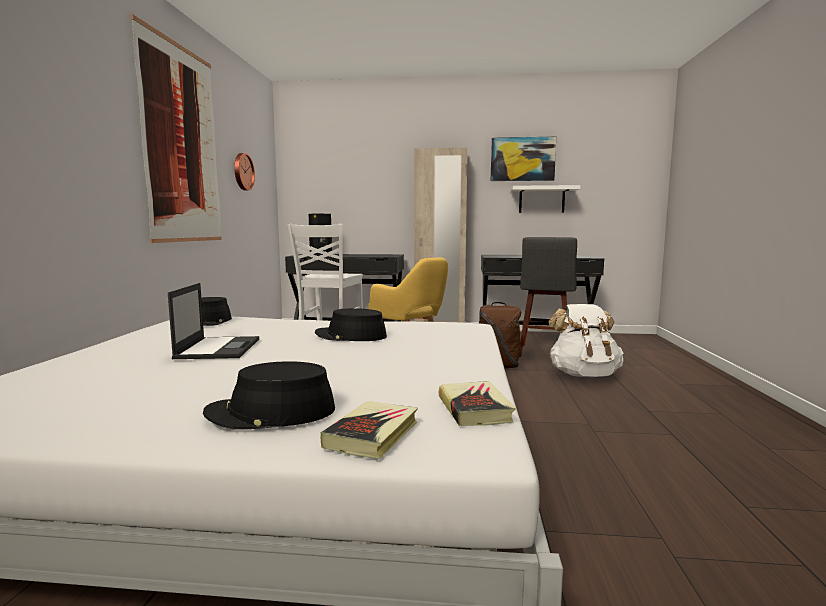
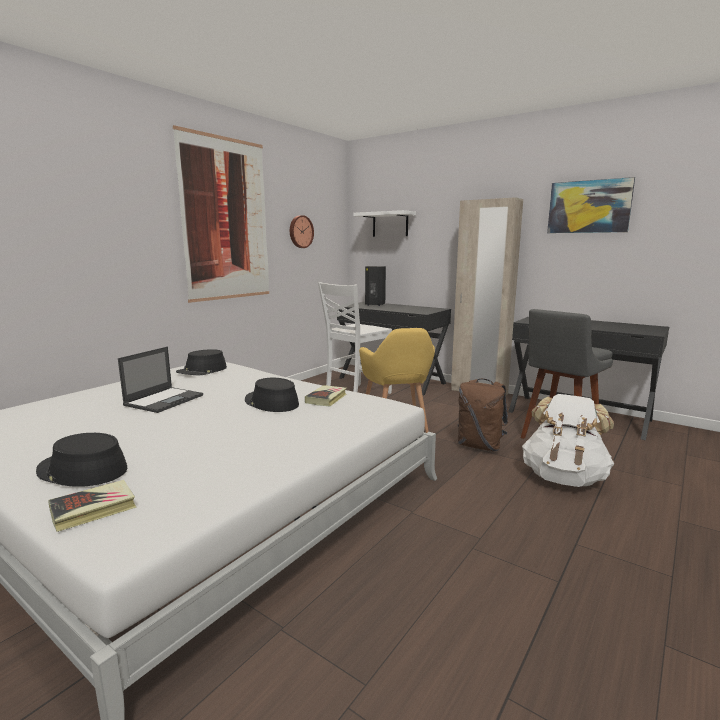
camera: 30 degrees right, 5 degrees up
book [439,381,516,426] -> book moved to [305,385,347,406]
white shelf [511,185,580,213] -> white shelf moved to [354,210,416,237]

